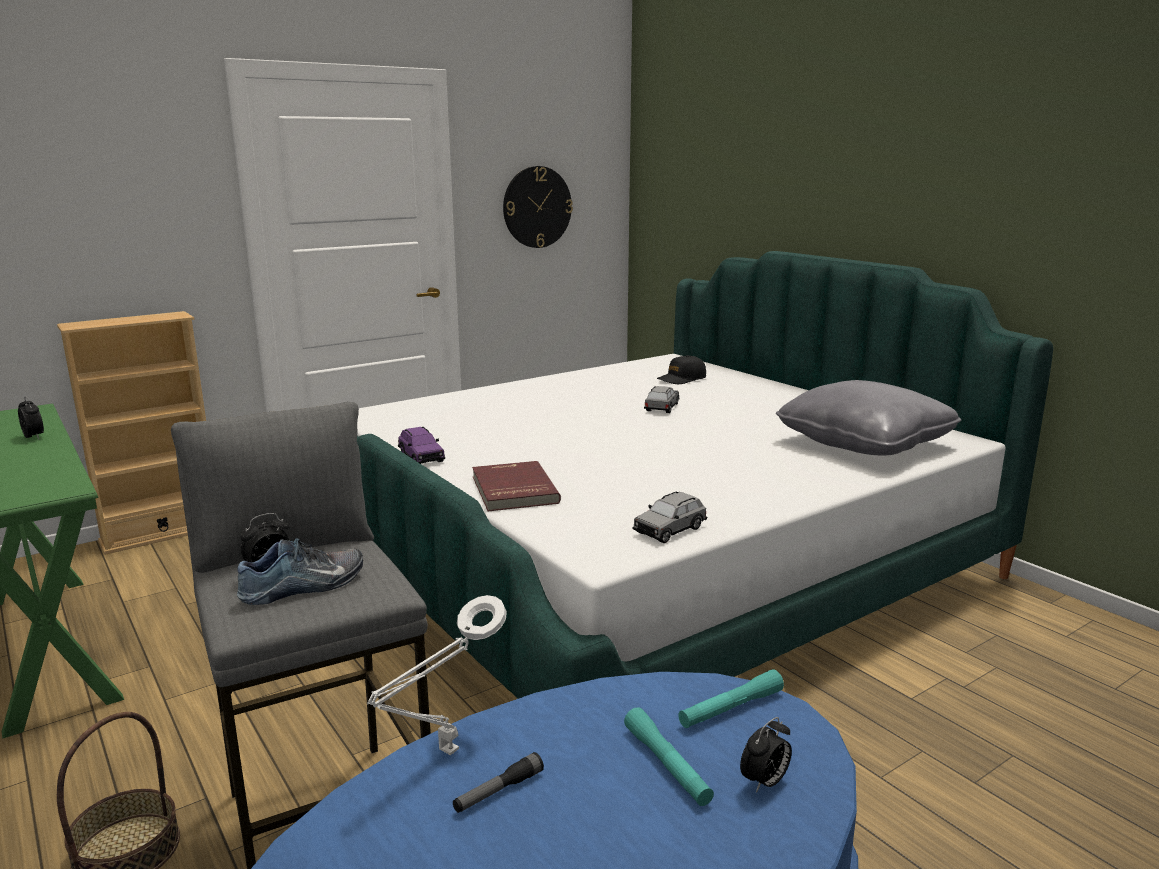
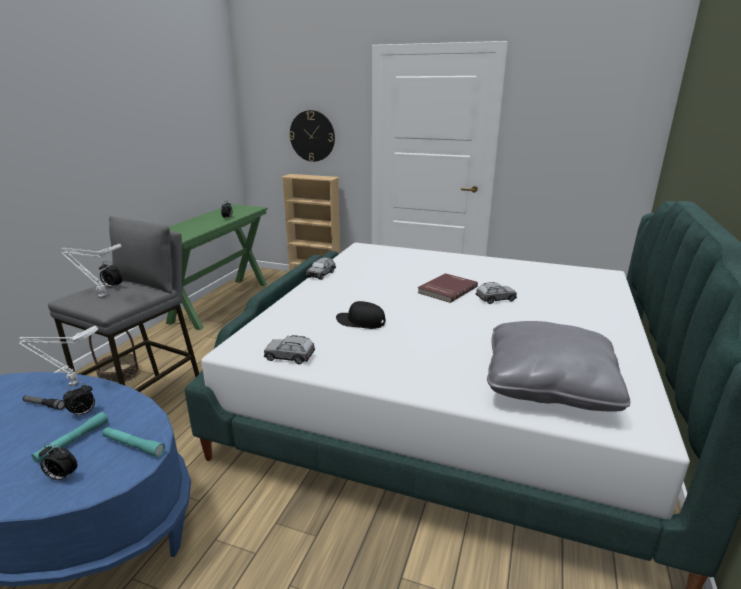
camera: 55 degrees right, 5 degrees up
shoe [237,538,363,605] -> white table lamp [61,244,122,297]
purple toy car [398,427,445,464] -> grey toy car [306,257,336,280]
red book [472,461,561,511] -> red book moved to [418,273,478,303]
wall clock [503,166,573,248] -> wall clock moved to [289,110,335,162]
black cap [657,355,706,384] -> black cap moved to [336,301,386,329]
none -> alarm clock [63,383,95,417]

